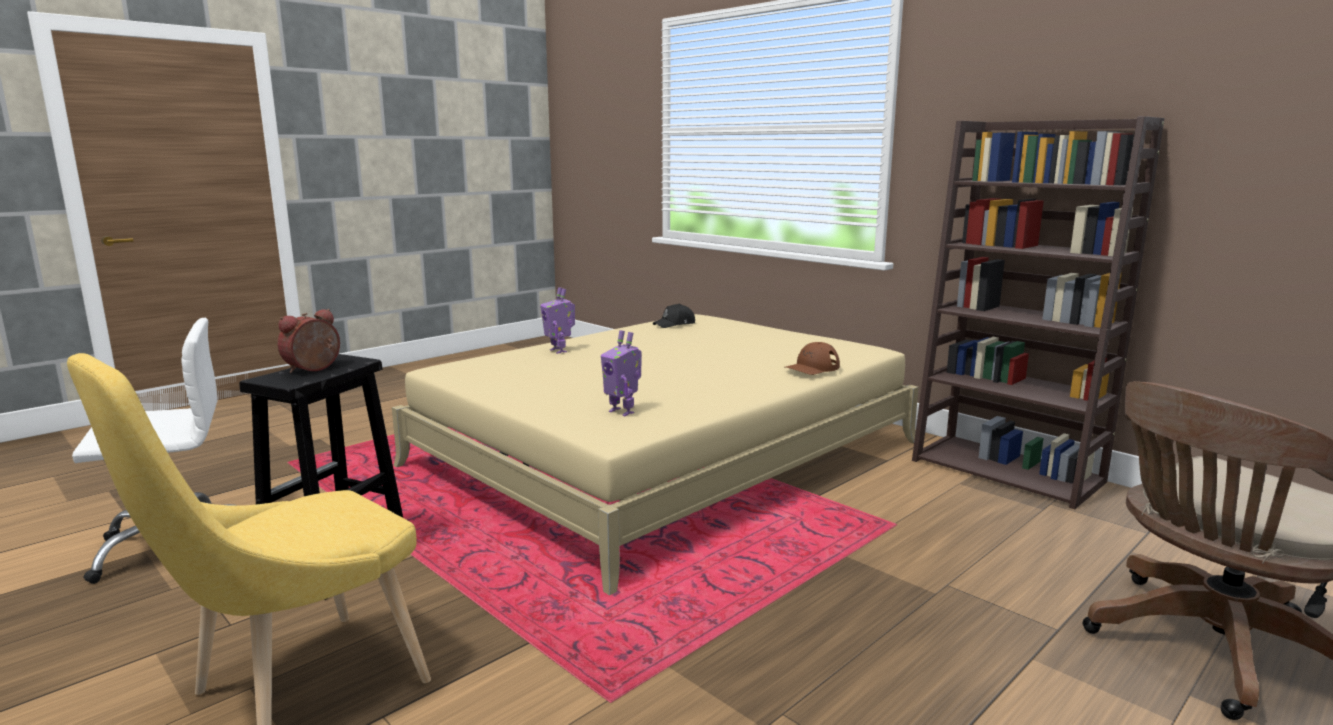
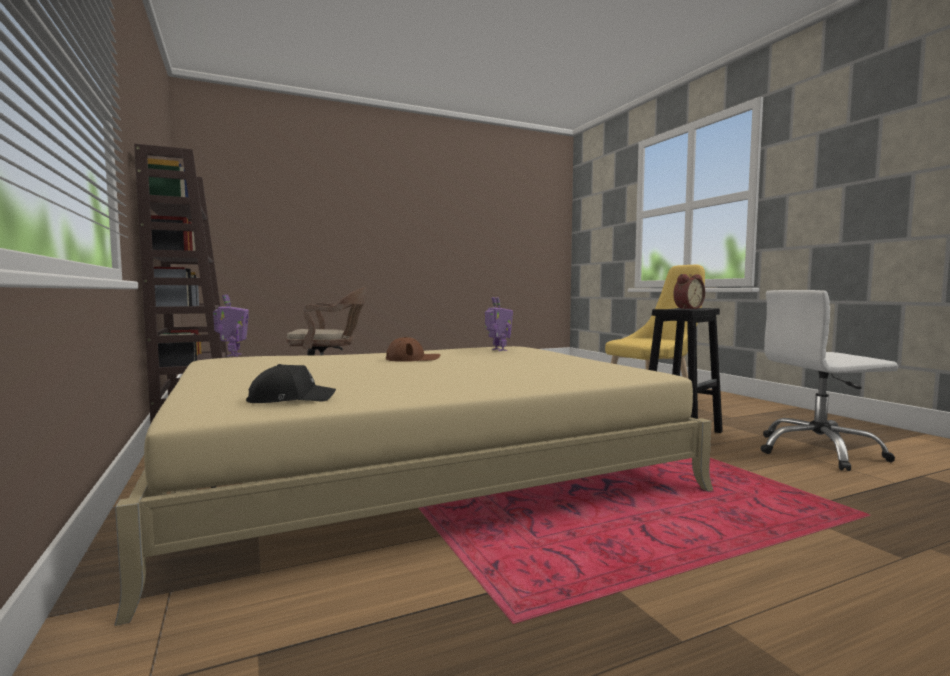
camera: 160 degrees left, 10 degrees down
toy robot [540,287,575,354] -> toy robot moved to [213,294,249,357]
brown cap [786,342,840,375] -> brown cap moved to [386,337,440,362]

